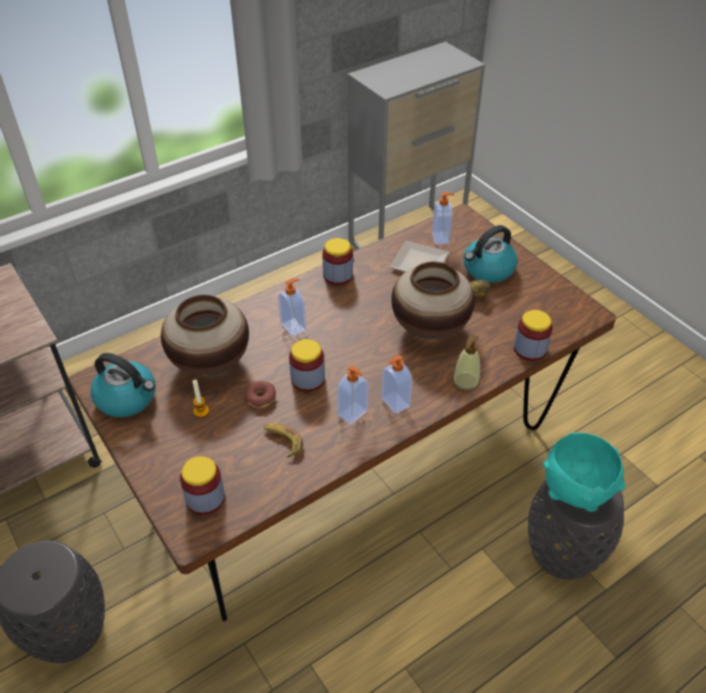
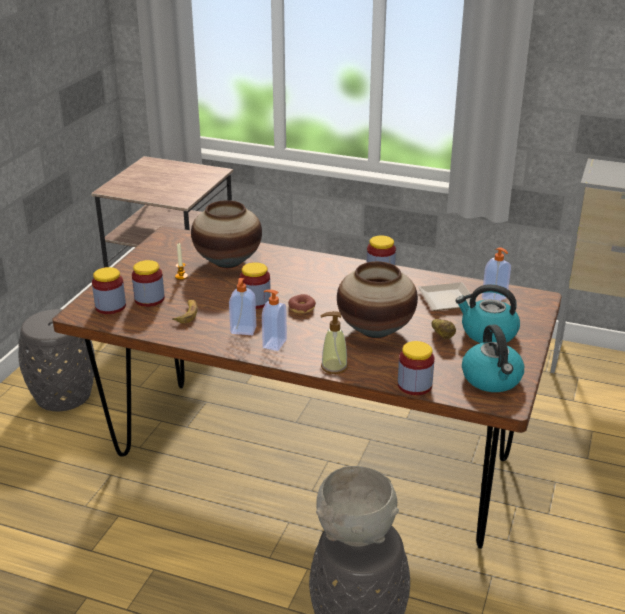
camera: 55 degrees right, 15 degrees down
kettle [91,353,156,417] -> kettle moved to [462,324,524,392]
donut [244,381,276,408] -> donut moved to [288,294,316,313]
soap dispenser [278,278,306,336] -> none
turquoise bowl [543,433,625,512] -> grey bowl [316,466,399,547]
none -> jar [132,260,165,307]

